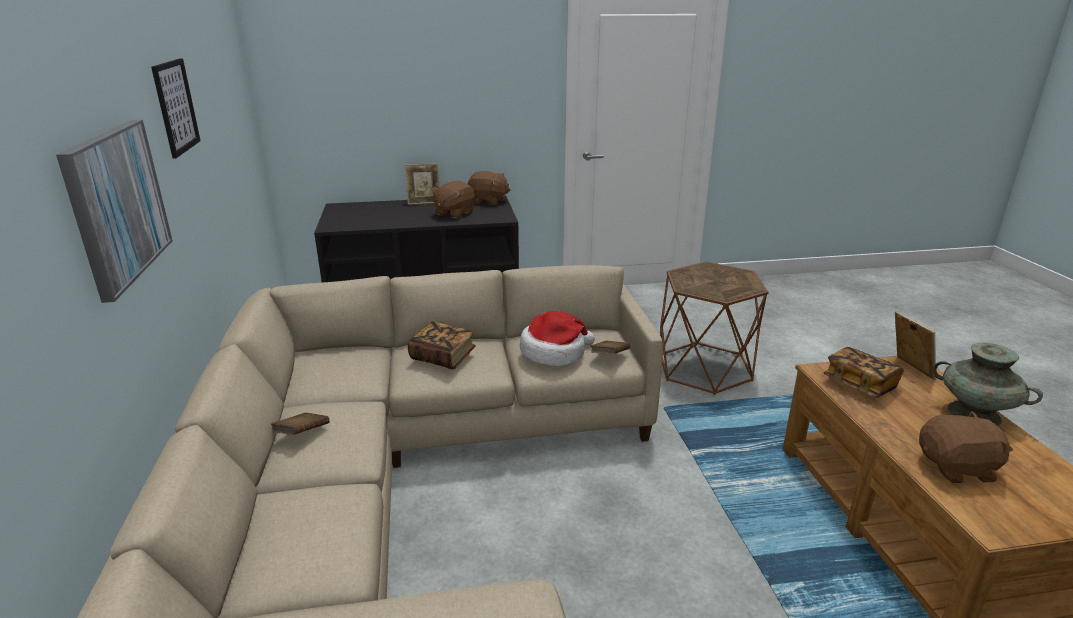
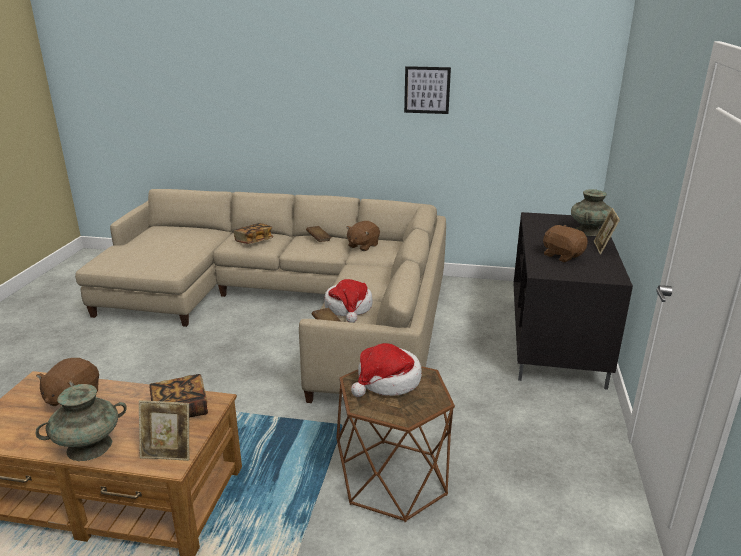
camera: 110 degrees right, 0 degrees up
picture [56,120,173,303] -> none
book [408,321,476,369] -> book moved to [234,223,273,244]
brown plush toy [468,171,510,205] -> brown plush toy moved to [346,221,380,251]
none -> hat [351,343,422,397]
none -> turquoise vase [571,189,611,236]

